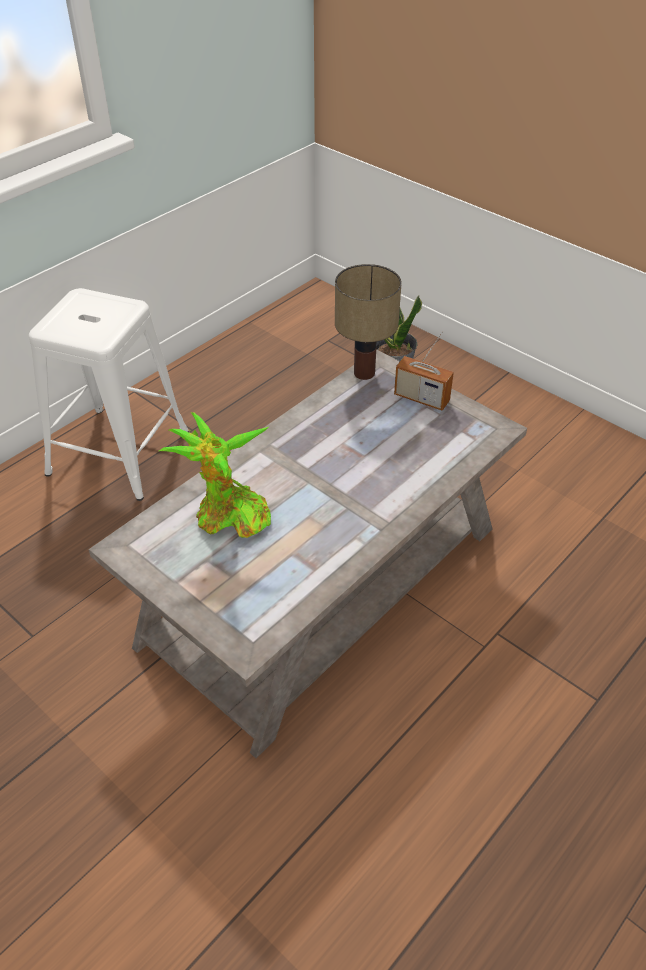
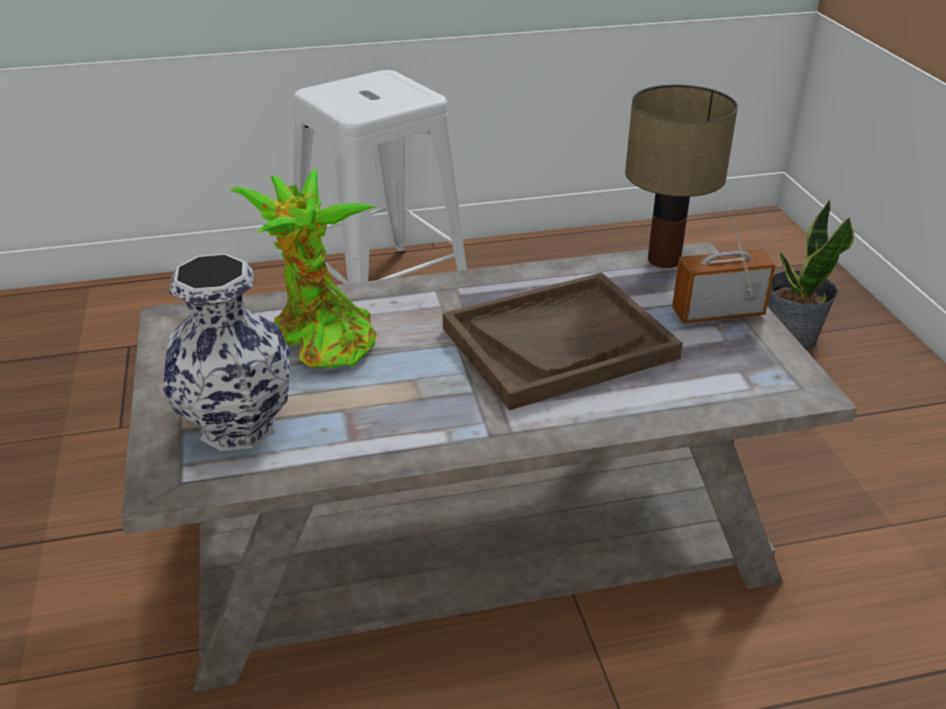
camera: 35 degrees right, 10 degrees down
radio [394,331,454,411] -> radio turned 105 degrees clockwise [672,208,776,323]
none -> vase [163,254,290,451]
none -> brown tray [443,272,683,410]

